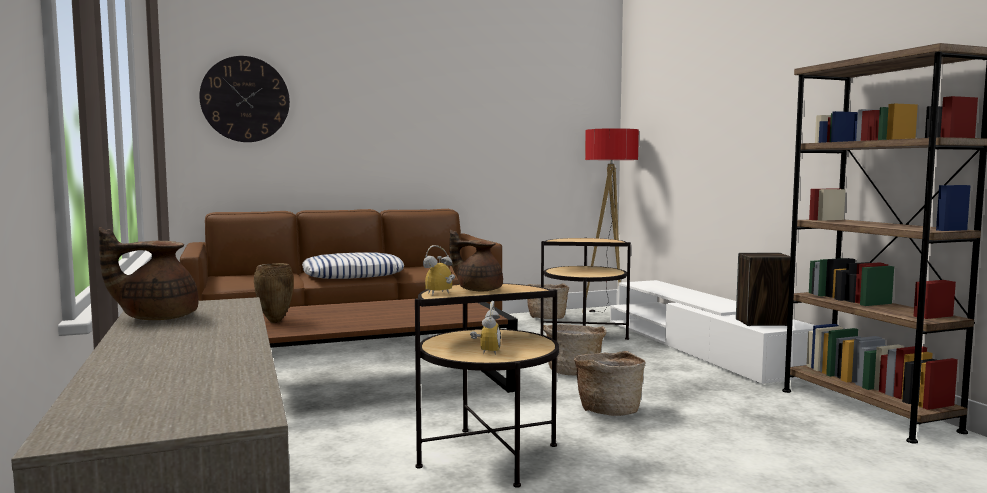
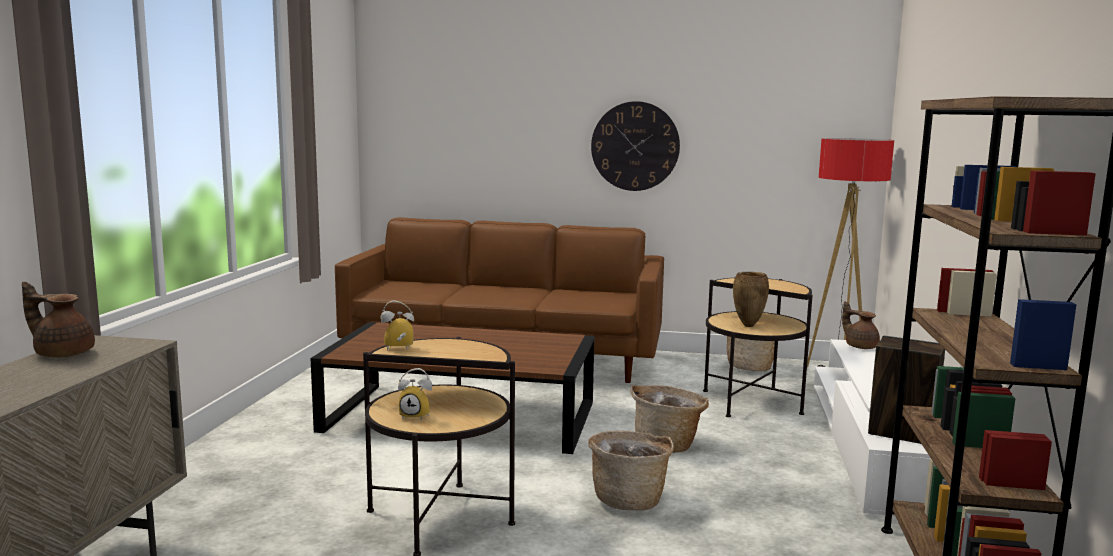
camera: 30 degrees right, 5 degrees up
wall clock [199,56,290,142] -> wall clock moved to [591,101,680,191]
brown vase [254,263,294,323] -> brown vase moved to [733,272,769,327]
pillow [302,252,404,279] -> none
brown teapot [450,230,503,292] -> brown teapot moved to [842,301,880,349]
alarm clock [470,301,501,355] -> alarm clock turned 60 degrees clockwise [398,368,432,420]

